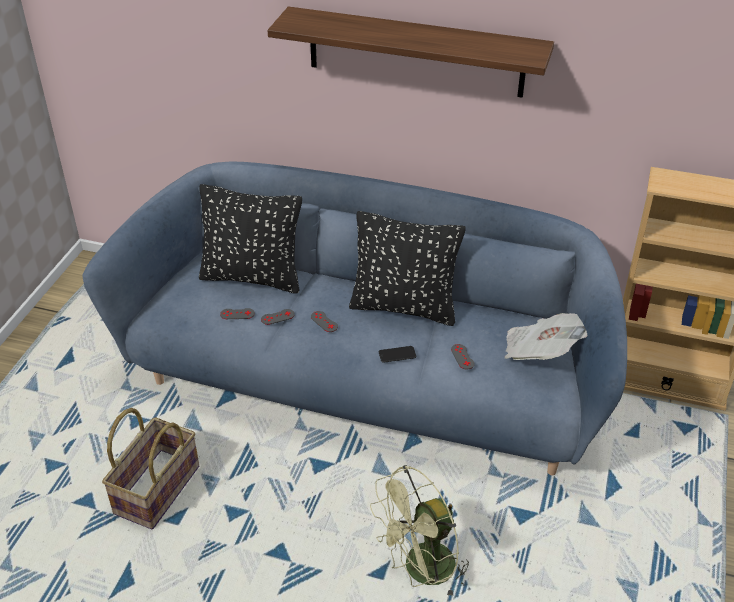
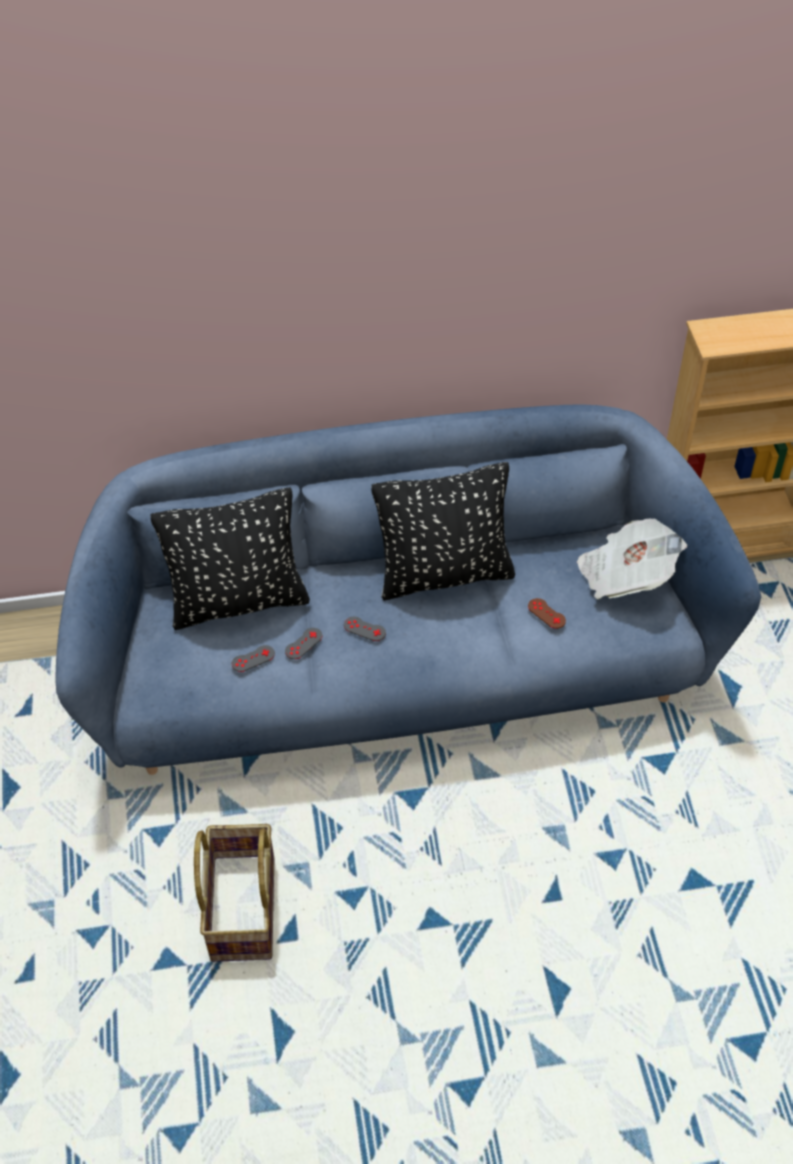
camera: 25 degrees left, 10 degrees up
shelf [268,6,554,98] -> none
green fan [370,465,469,598] -> none
phone [379,346,416,363] -> none
grey game controller [451,344,474,370] -> brown game controller [528,598,566,629]

